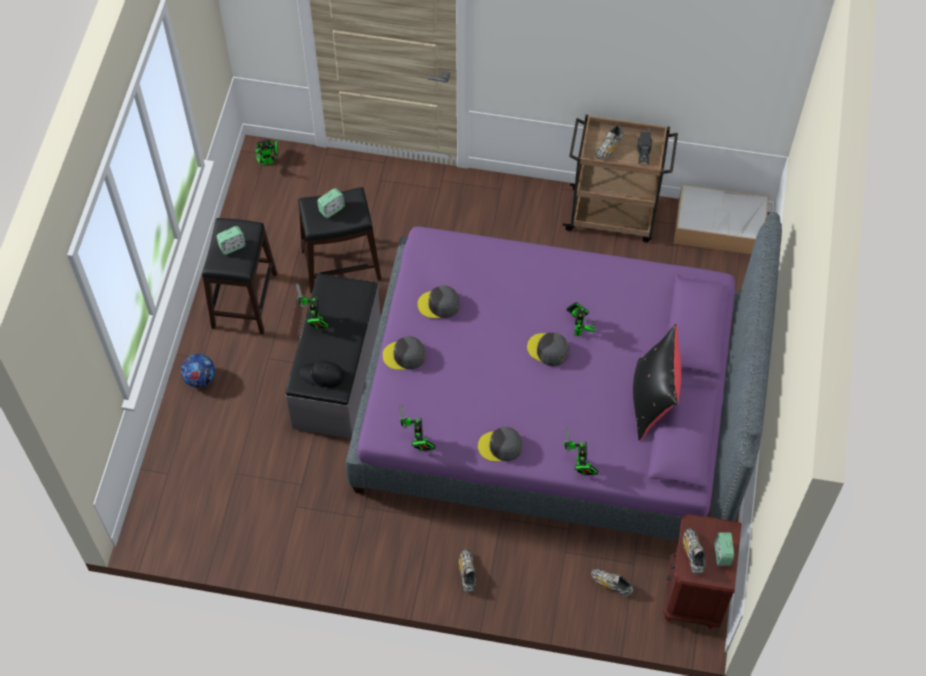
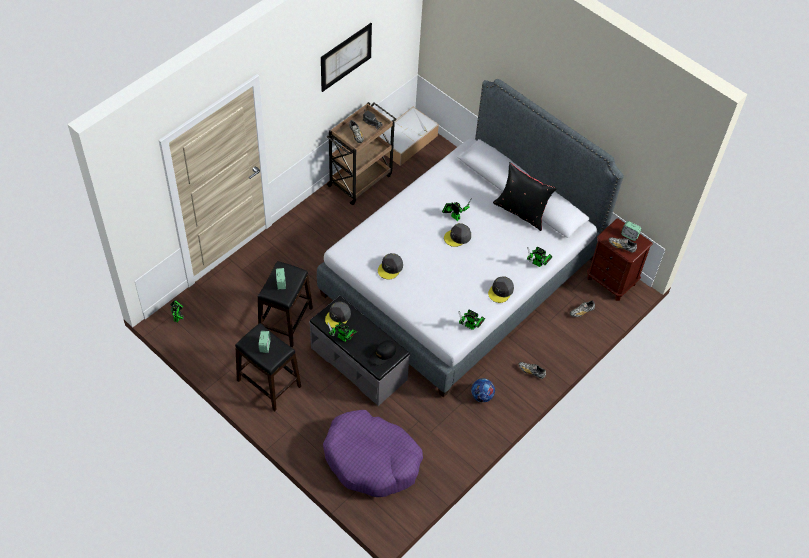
camera: 60 degrees left, 5 degrees down
football [181,354,215,388] -> football moved to [471,378,495,402]
purple bed [345,212,782,540] -> grey bed [317,79,624,398]
grey cap [382,336,425,370] -> grey cap moved to [325,302,351,328]
none -> picture [321,23,372,92]
none -> purple dog bed [323,410,423,497]

